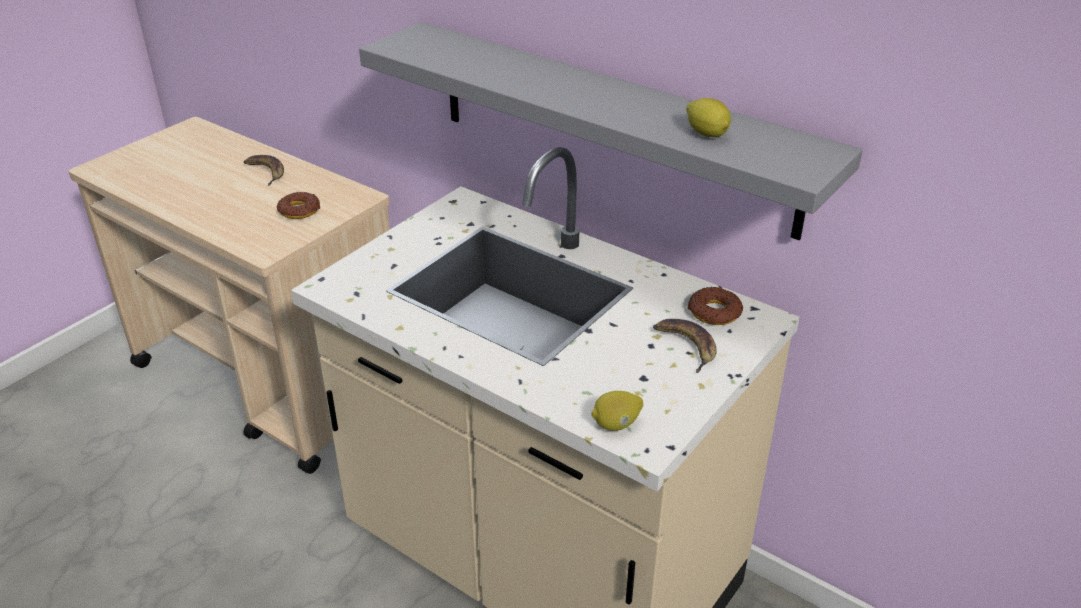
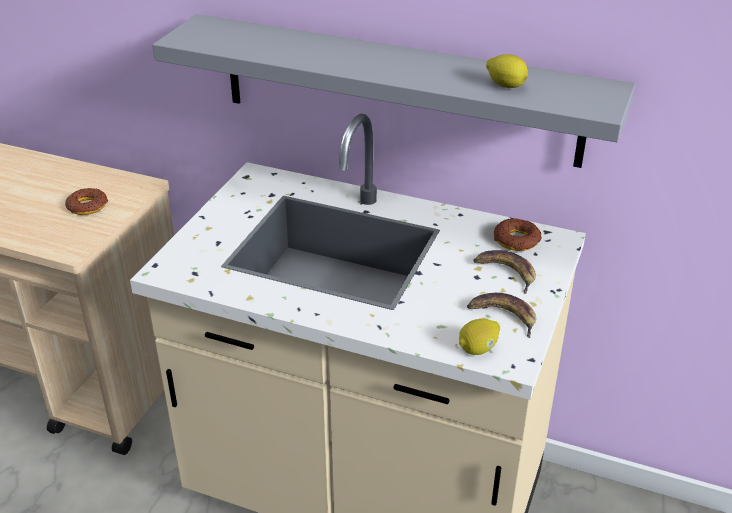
camera: 15 degrees left, 0 degrees up
banana [243,155,284,186] -> banana moved to [467,293,536,338]

